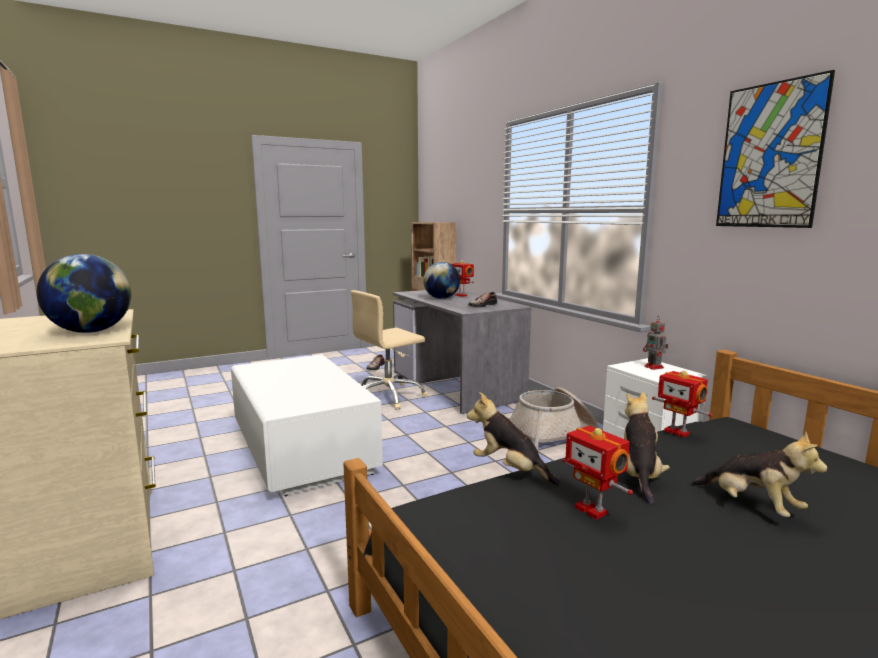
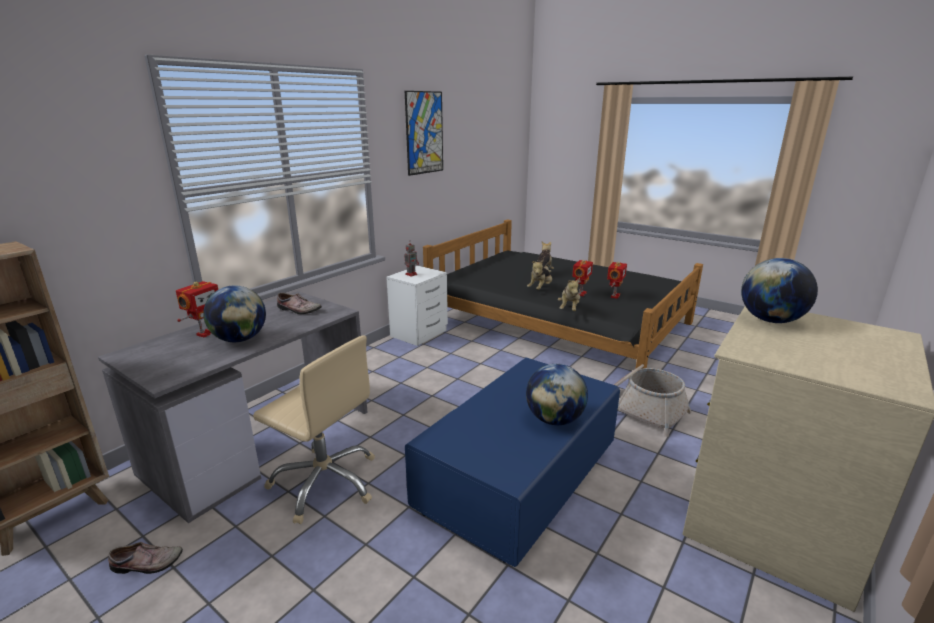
camera: 115 degrees left, 10 degrees up
white coffee table [231,354,383,496] -> blue coffee table [405,357,620,567]
basket [509,387,598,450] -> basket moved to [614,364,691,437]
plush toy [624,392,670,504] -> plush toy turned 45 degrees counterclockwise [527,260,552,290]
toy robot [652,371,712,438] -> toy robot moved to [607,262,627,299]
none -> globe [526,364,588,425]

